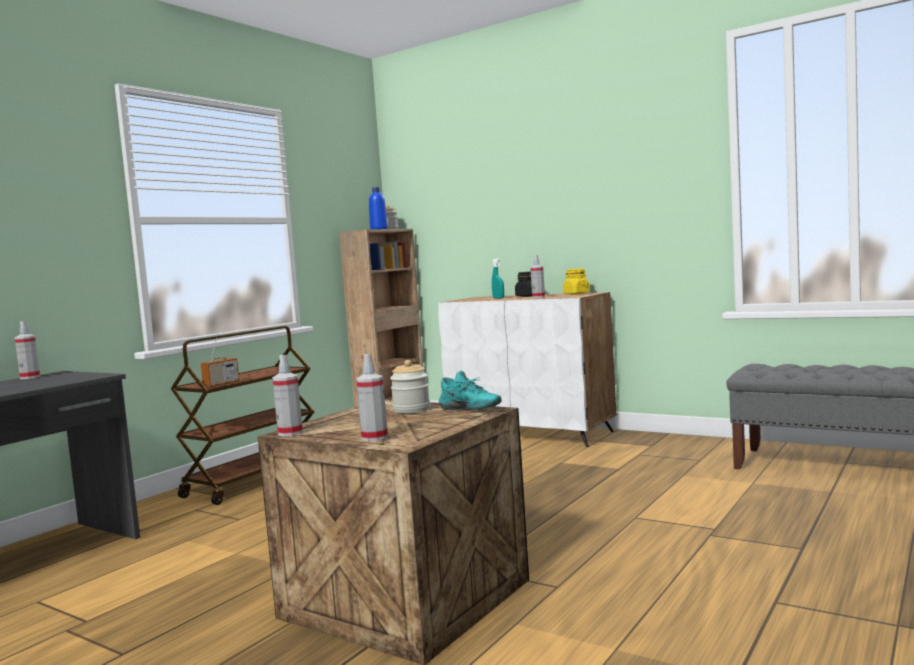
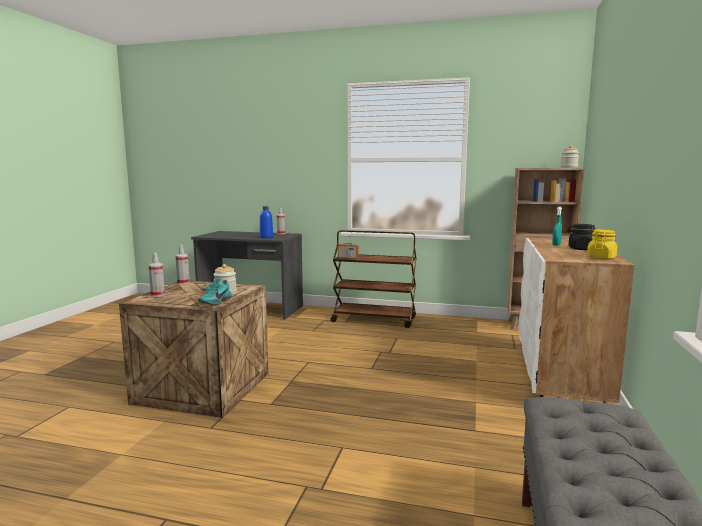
camera: 70 degrees right, 5 degrees up
blue bottle [369,187,388,229] -> blue bottle moved to [260,206,273,238]
spray bottle [530,255,545,298] -> none

